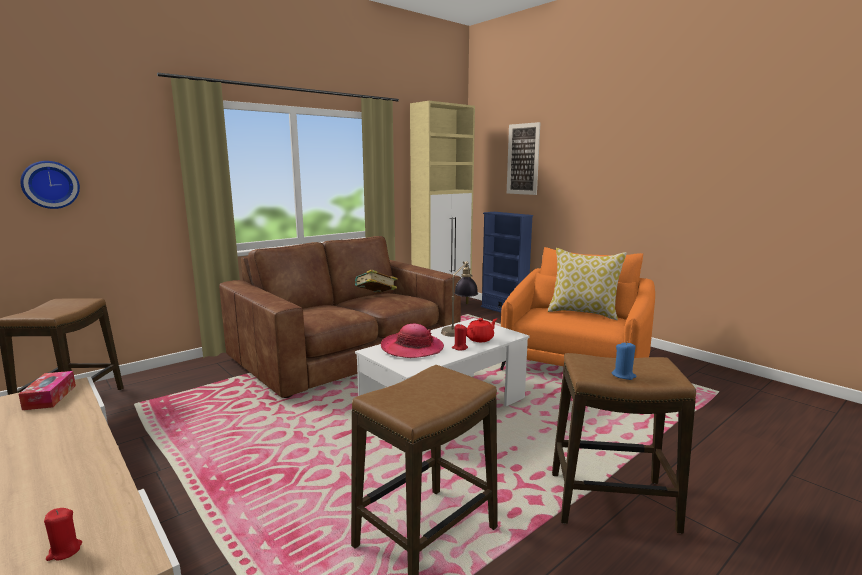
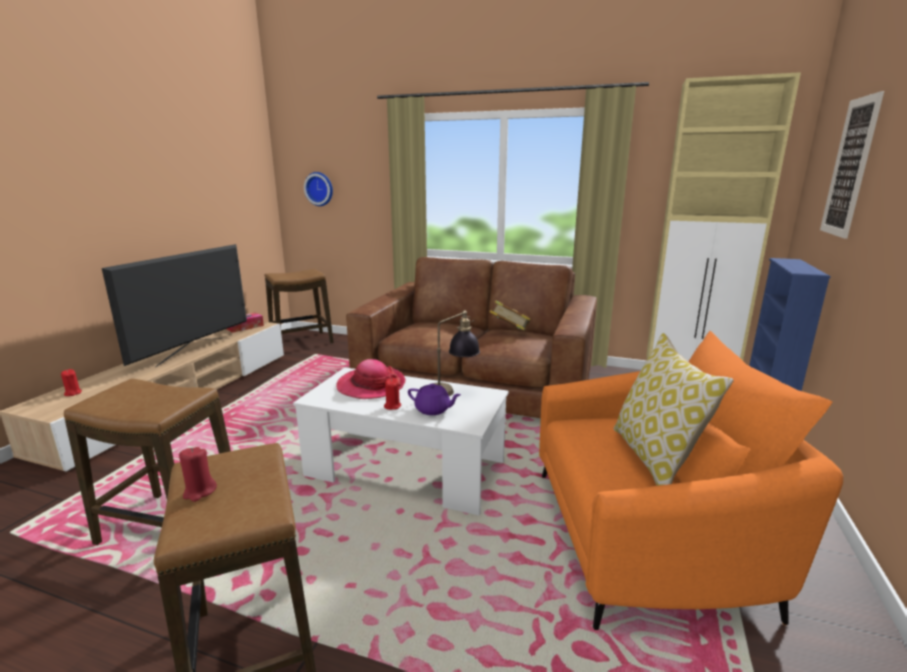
camera: 60 degrees right, 5 degrees up
red teapot [466,318,497,342] -> purple teapot [408,384,461,415]
blue candle [612,342,637,380] -> red candle [179,447,217,502]
none -> television [102,244,247,367]

